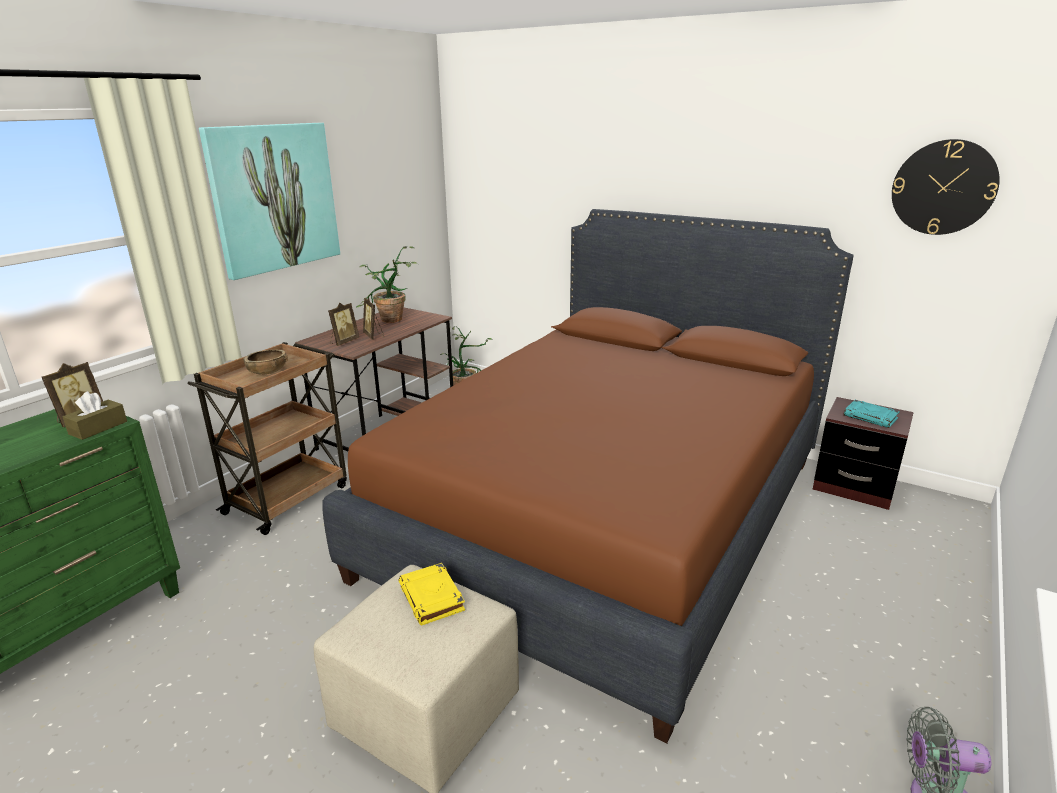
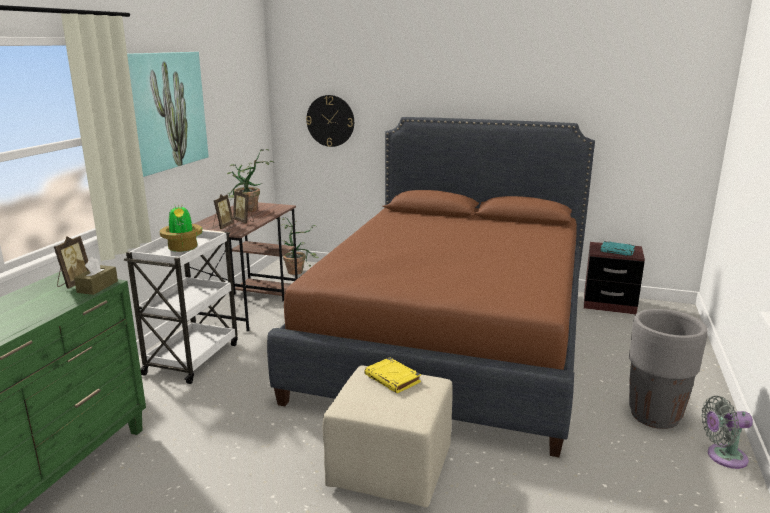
camera: 15 degrees left, 5 degrees down
brown cart [187,342,347,535] -> white cart [124,229,238,384]
brown bowl [243,350,288,375] -> potted plant [160,204,202,252]
wall clock [892,139,1000,235] -> wall clock moved to [306,95,354,147]
none -> grey planter [629,309,708,429]

